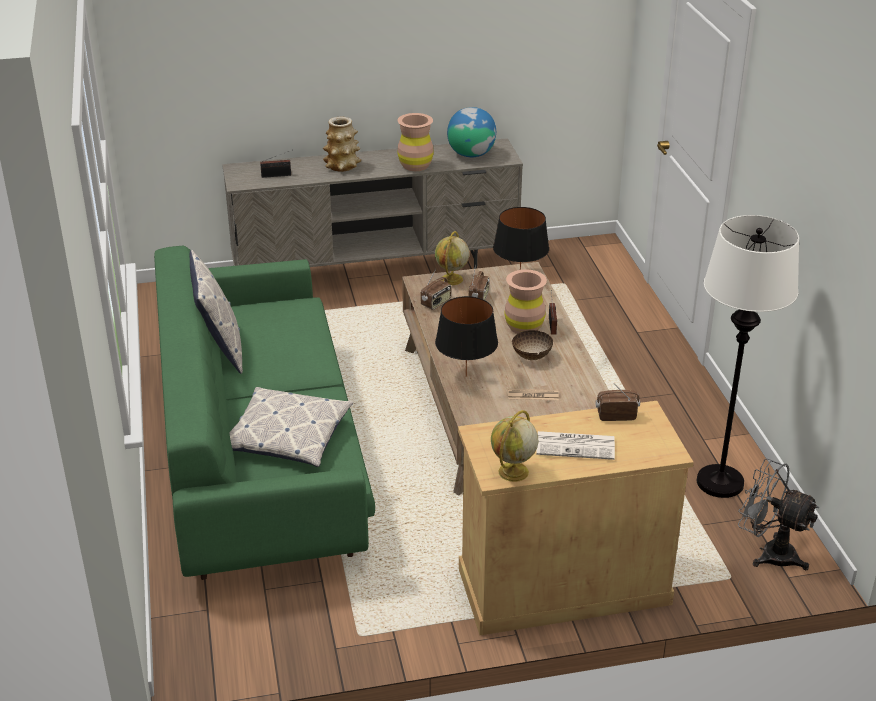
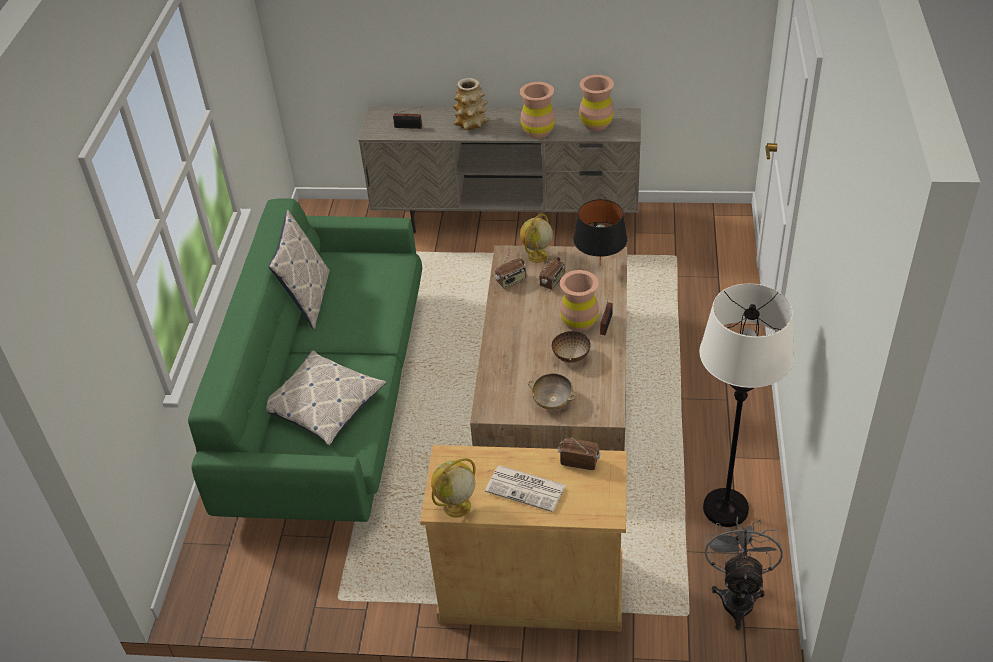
camera: 20 degrees right, 10 degrees up
black table lamp [435,296,498,377] -> none
globe [447,107,496,157] -> brown vase [579,75,614,131]
newspaper [508,389,559,400] -> beige bowl [528,373,577,410]
grey fan [738,458,819,570] -> grey fan turned 45 degrees clockwise [705,517,783,630]

